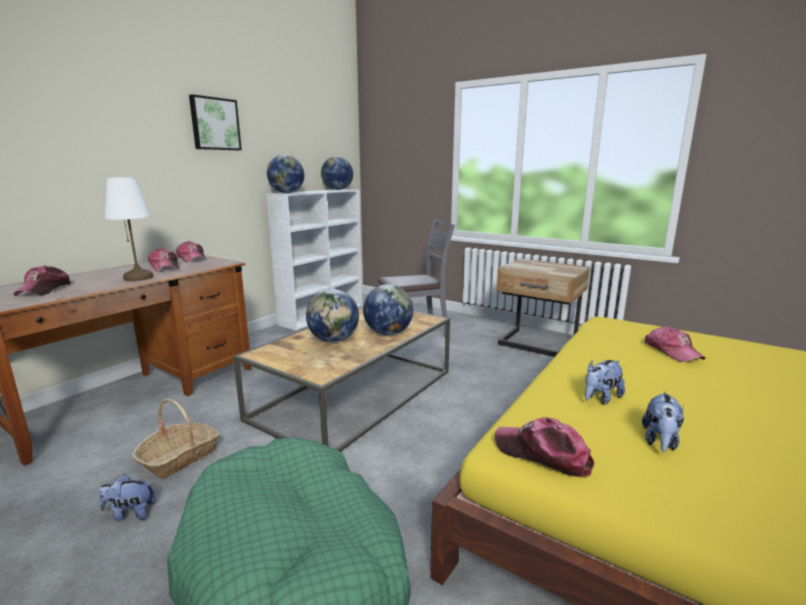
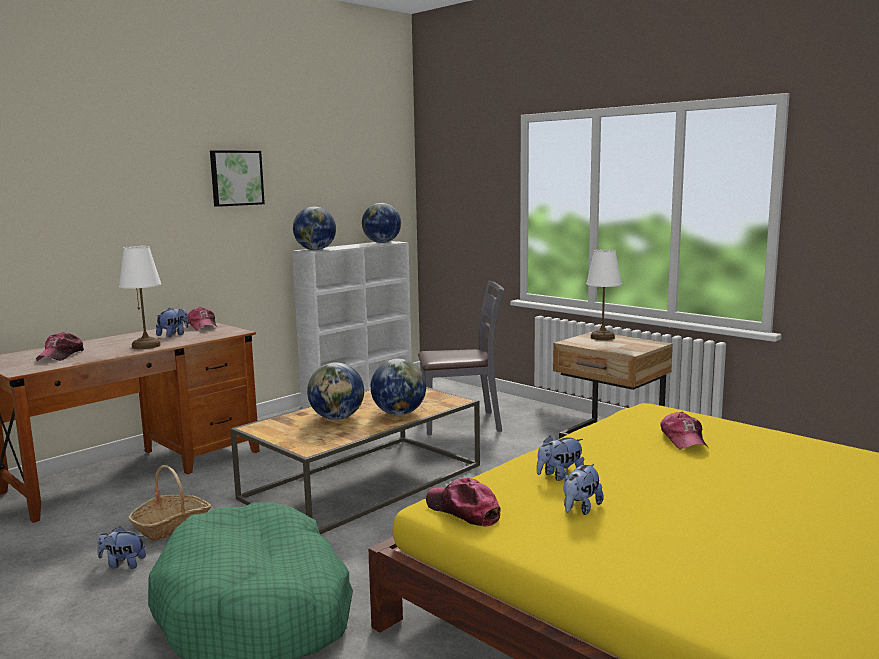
camera: 10 degrees right, 5 degrees down
cap [148,248,179,272] -> plush toy [156,308,189,337]
none -> white table lamp [586,249,622,340]

